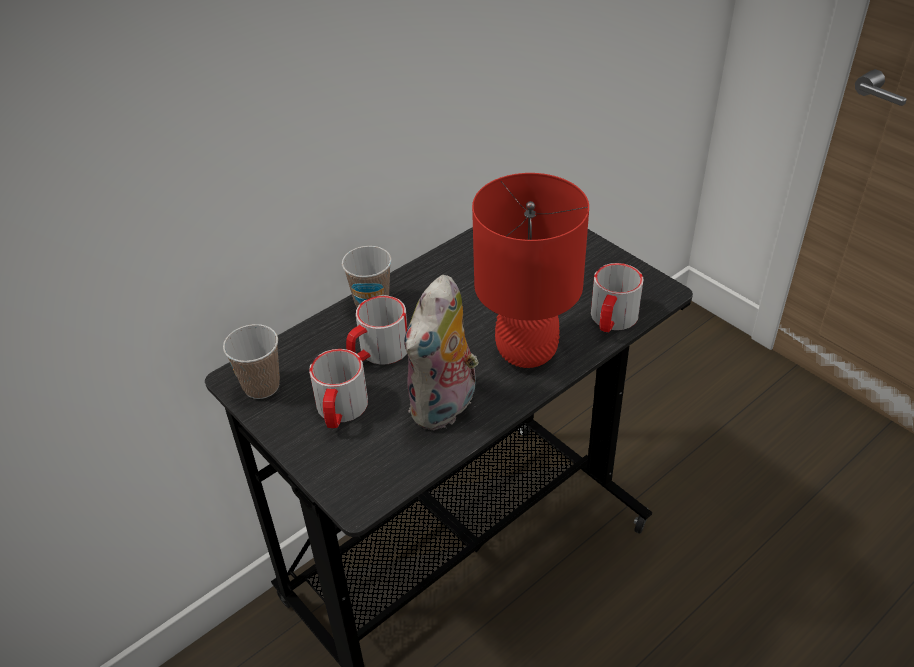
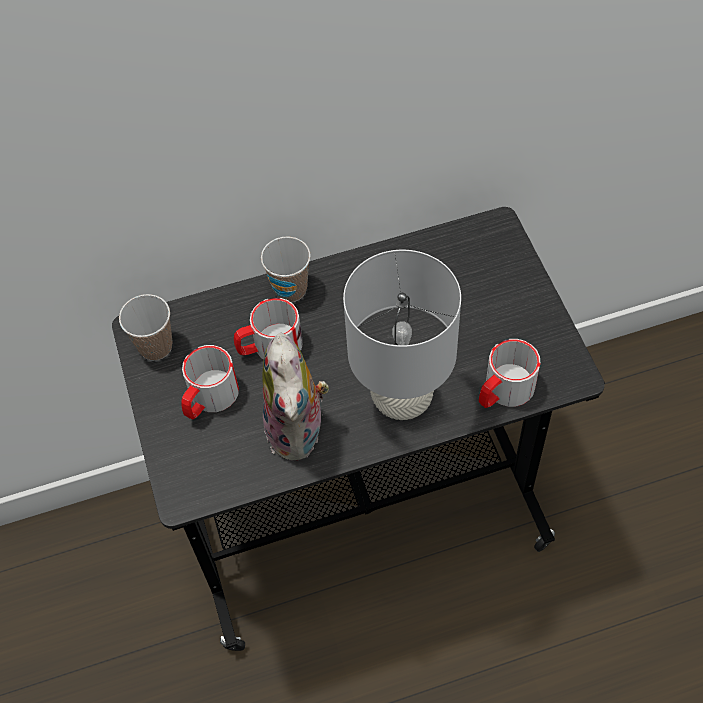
camera: 25 degrees right, 15 degrees up
plush toy [404,275,479,430] -> plush toy turned 60 degrees counterclockwise [262,333,329,461]
red table lamp [472,173,589,368] -> grey table lamp [343,250,461,420]

